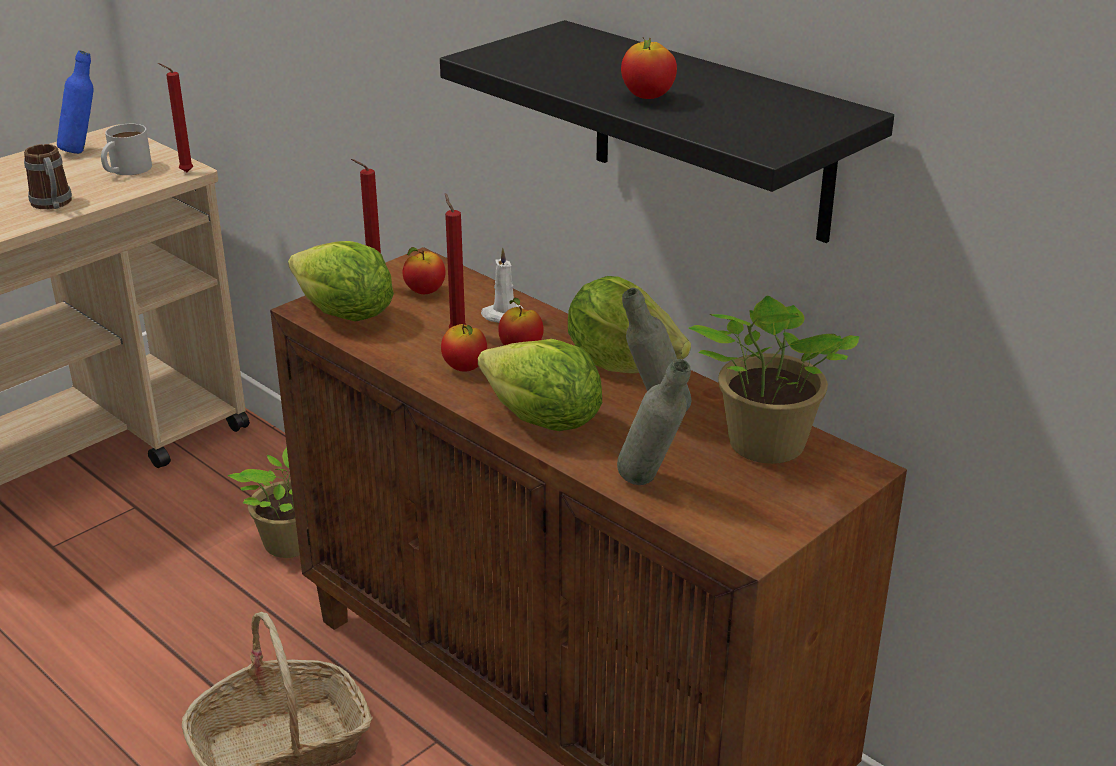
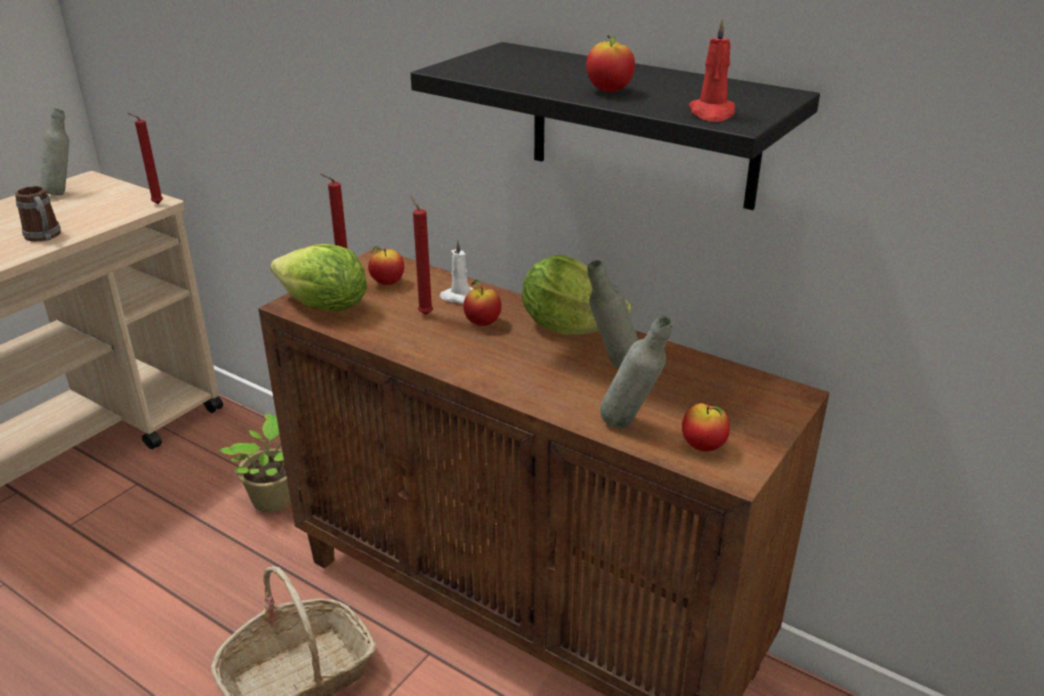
camera: 10 degrees left, 0 degrees up
blue bottle [57,51,94,154] -> grey bottle [41,108,69,195]
white mug [101,124,152,175] -> none
apple [441,324,487,371] -> apple moved to [682,403,730,451]
lettuce [478,339,602,431] -> none
potted plant [689,296,859,464] -> none
none -> red candle [689,18,735,122]

